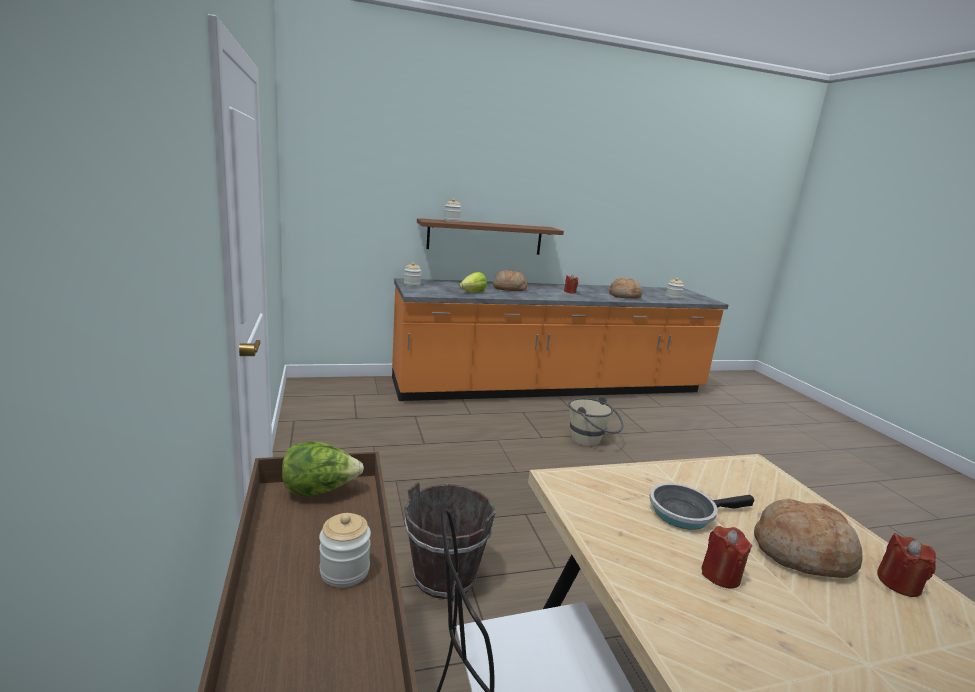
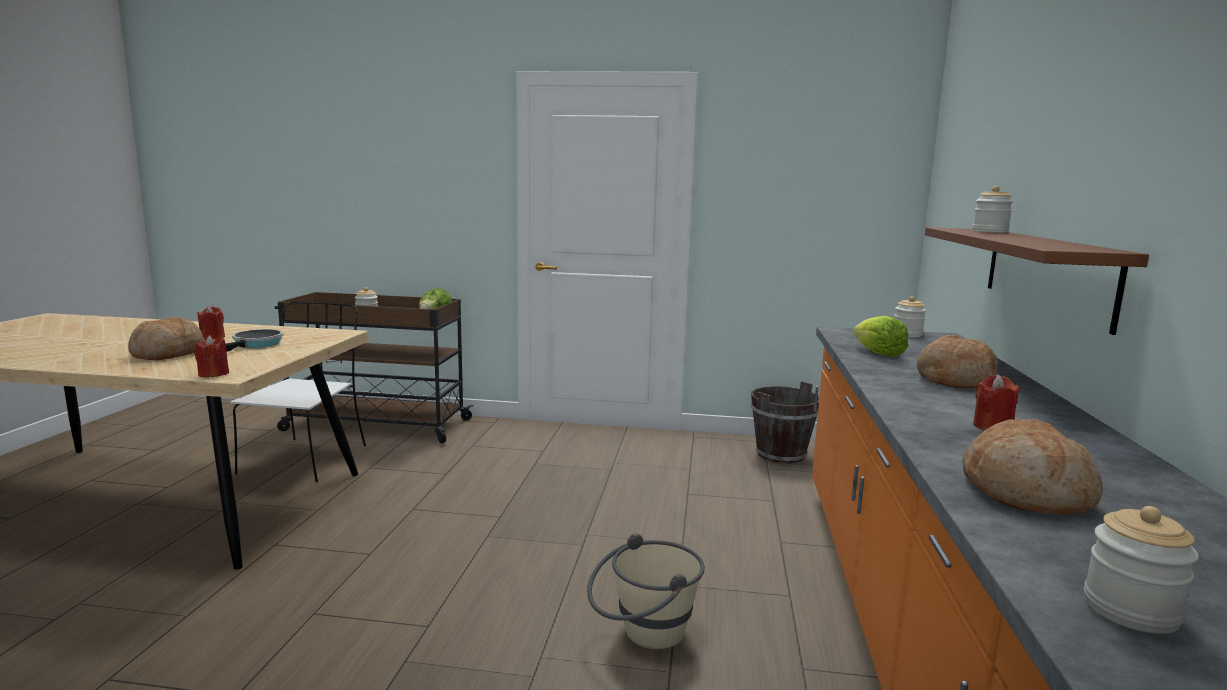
camera: 115 degrees right, 5 degrees down
brown bucket [404,482,496,599] -> brown bucket moved to [751,381,819,464]
red candle [877,533,936,597] -> red candle moved to [194,335,229,378]

